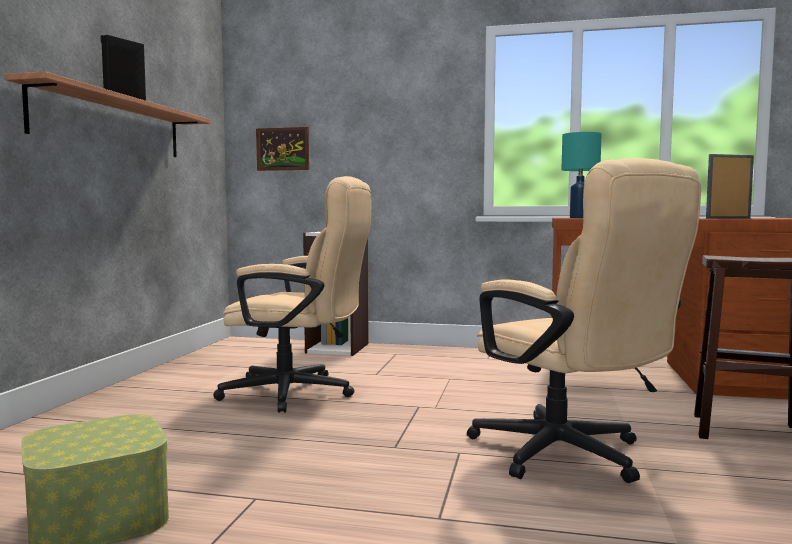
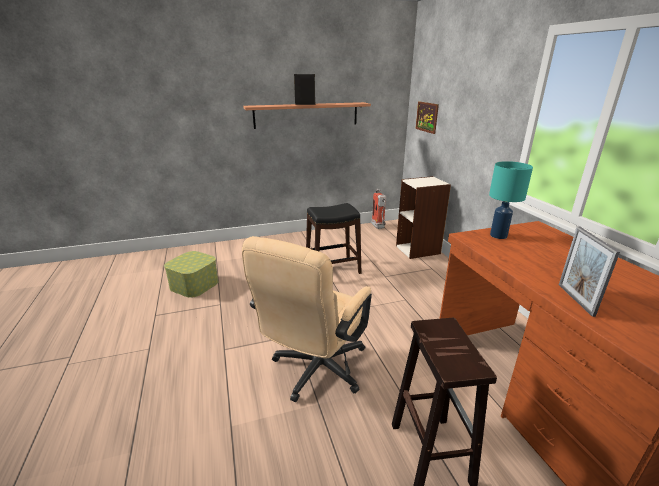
camera: 60 degrees right, 20 degrees up
beige office chair [213,176,372,413] -> black stool [306,203,361,274]
picture frame [706,154,754,219] -> picture frame turned 135 degrees counterclockwise [559,226,620,317]
none -> fire extinguisher [371,189,386,229]

